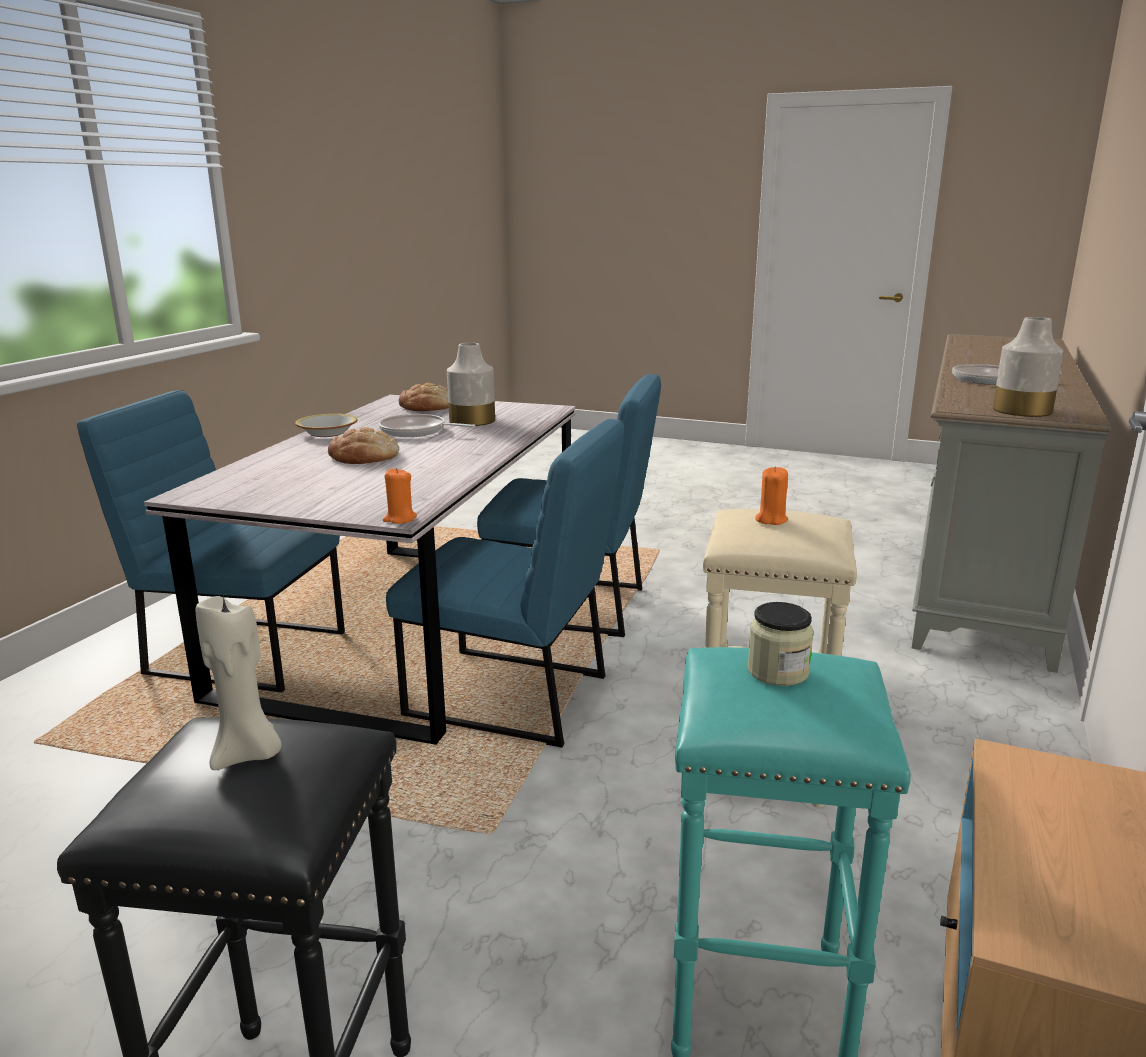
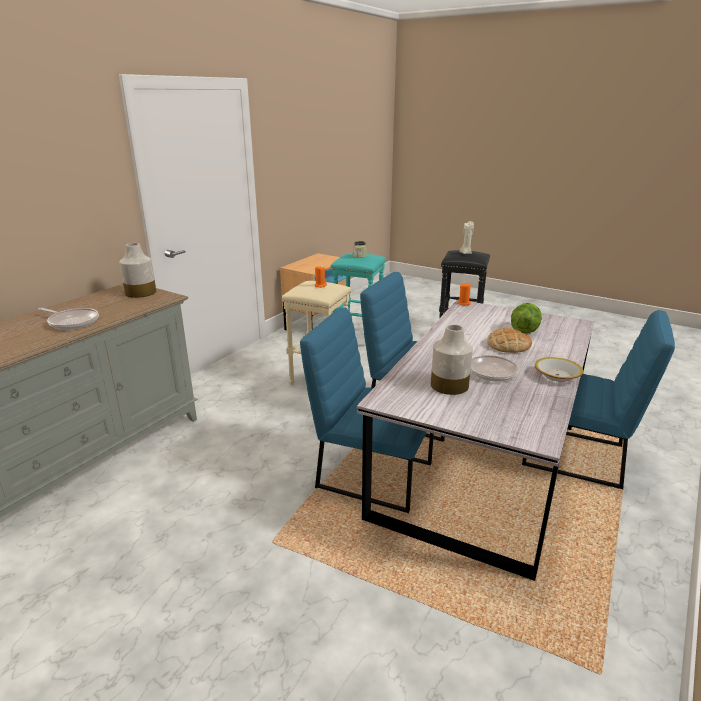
camera: 170 degrees left, 5 degrees up
bread [399,383,449,411] -> none
none -> lettuce [511,303,542,334]

